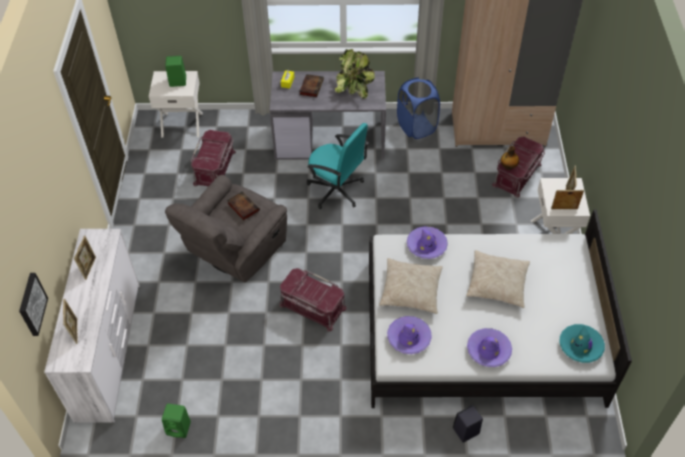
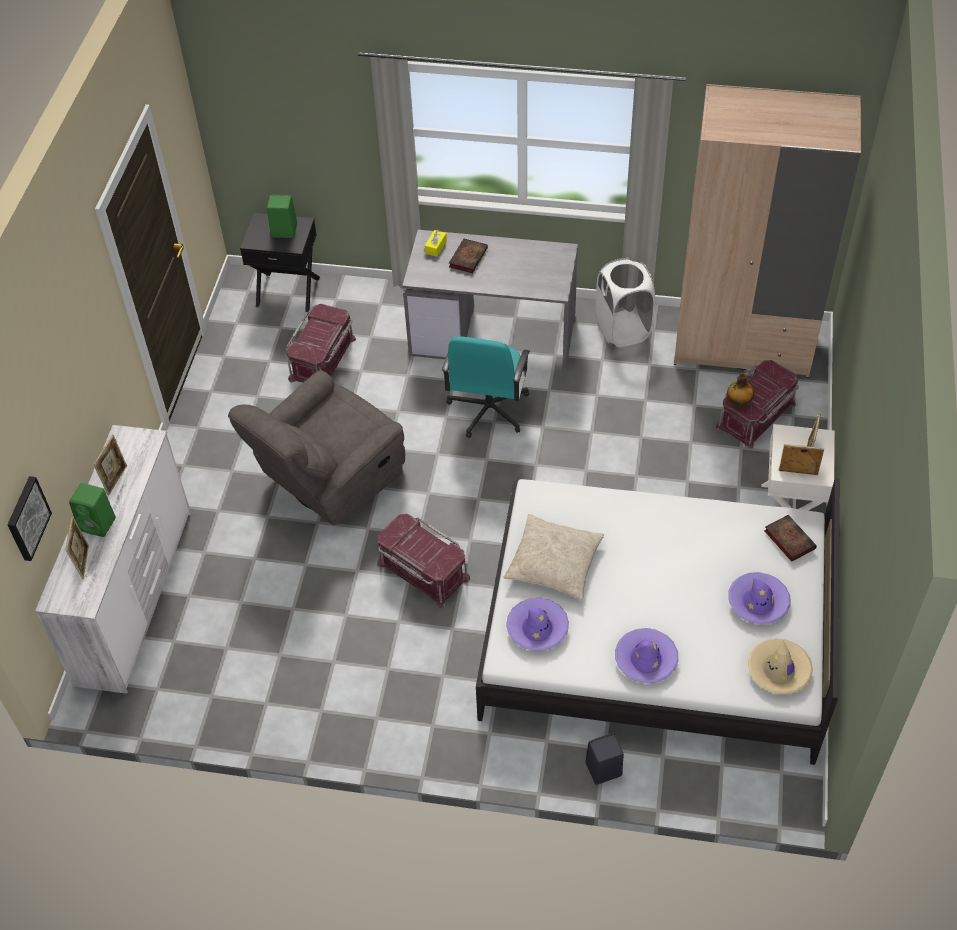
camera: 10 degrees right, 0 degrees up
white nightstand [149,71,203,137] -> black nightstand [240,213,320,312]
green speaker [162,403,191,438] -> green speaker moved to [69,483,116,537]
book [227,191,260,220] -> book moved to [764,515,817,562]
turquoise office chair [307,123,369,209] -> turquoise office chair turned 60 degrees clockwise [442,336,530,438]
potted plant [335,49,375,99] -> none
blue laundry basket [397,77,440,139] -> white laundry basket [596,258,655,347]
purple hat [407,226,448,259] -> purple hat moved to [728,572,791,624]
beige pillow [466,250,530,308] -> none
turquoise hat [560,324,605,363] -> beige hat [748,638,813,694]

